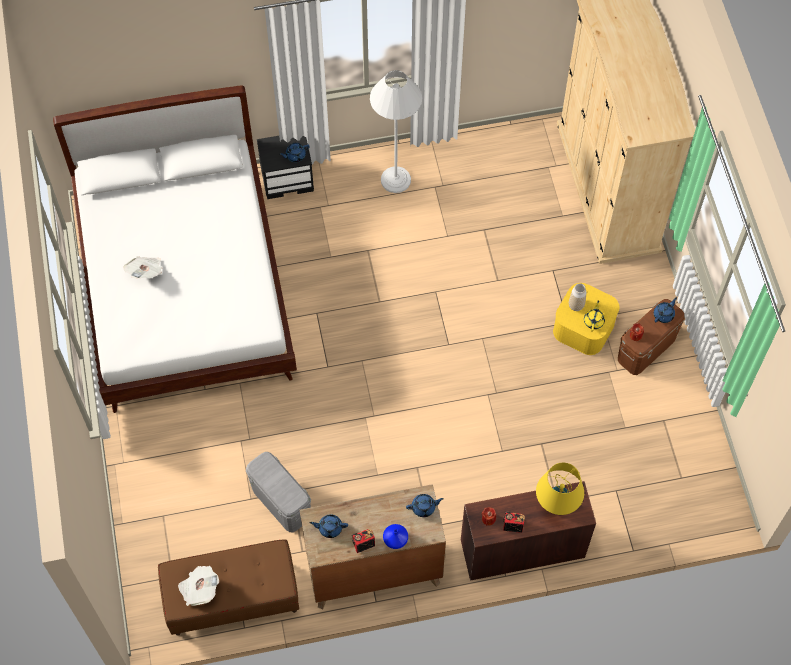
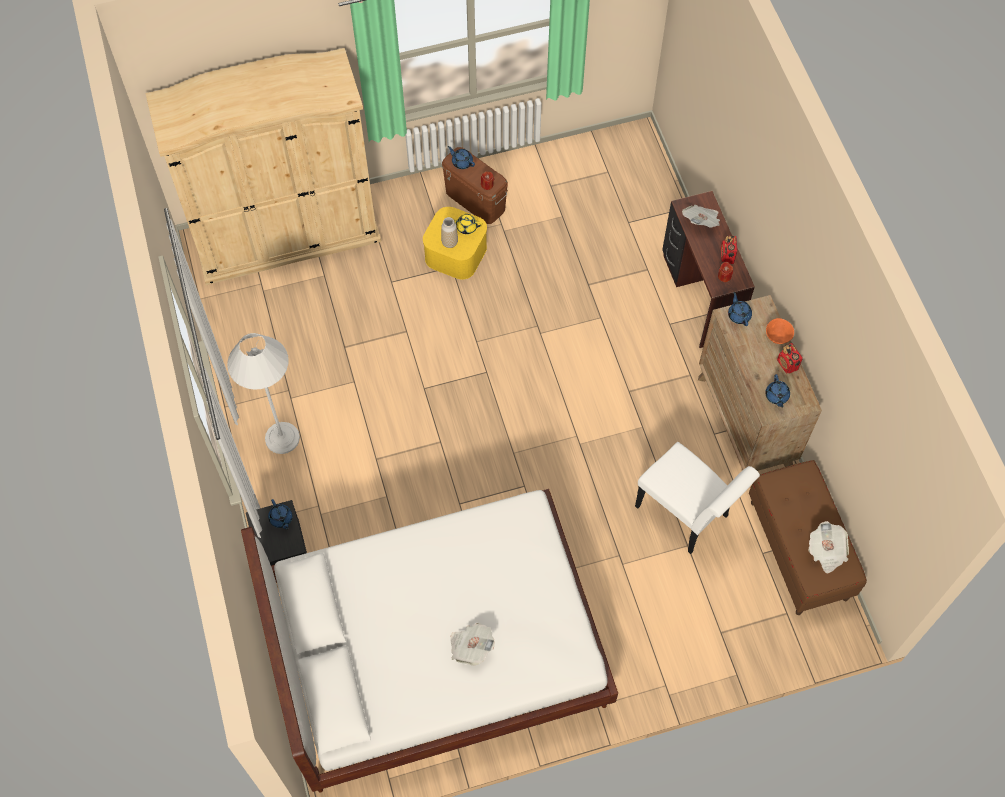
camera: 95 degrees left, 0 degrees up
grey storage box [246,452,311,532] -> white chair [635,442,760,554]
blue vase [383,524,408,549] -> orange bowl [766,318,794,344]
yellow table lamp [536,463,584,515] -> newspaper [682,205,720,228]

